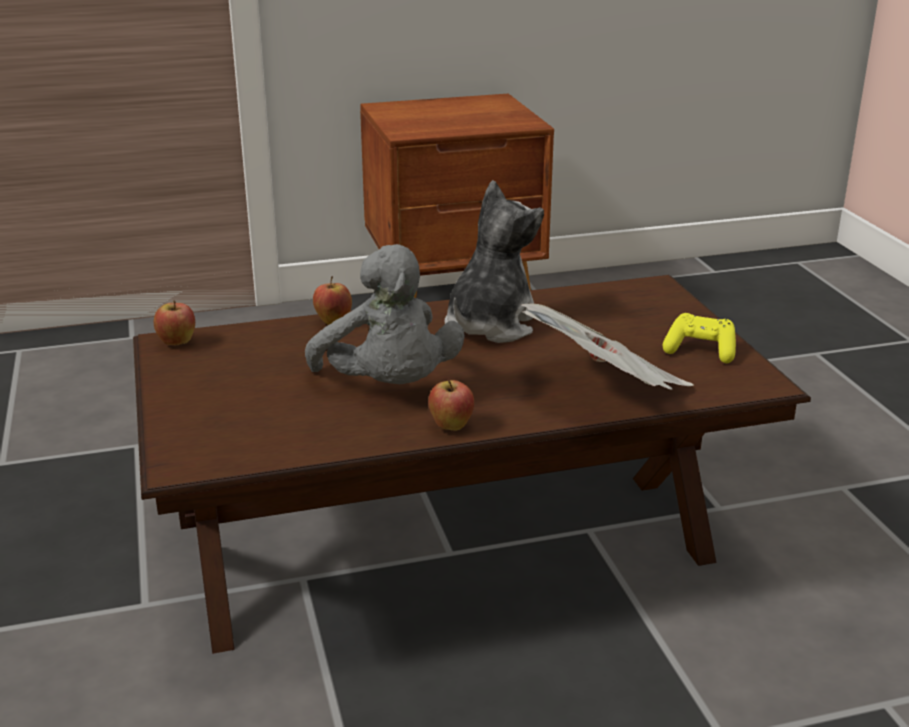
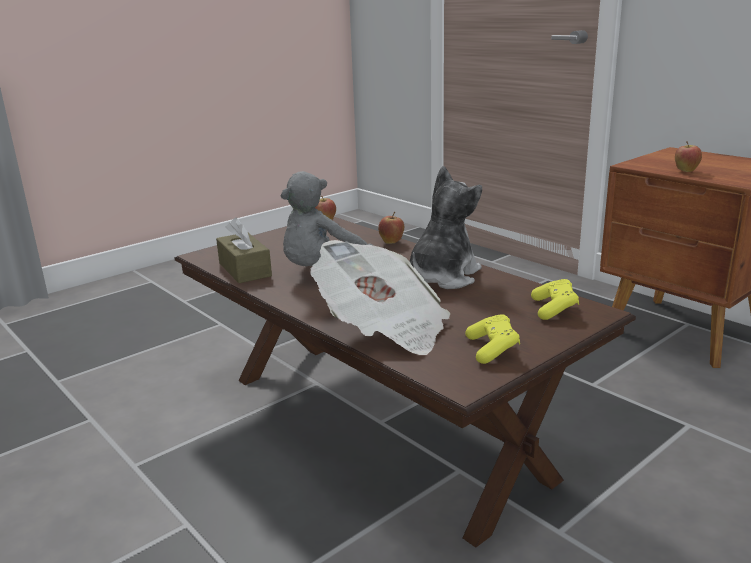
camera: 65 degrees right, 5 degrees down
apple [428,380,474,431] -> apple moved to [675,141,702,172]
plush toy [444,180,544,343] -> plush toy turned 60 degrees counterclockwise [410,166,482,289]
none -> brown tissue box [216,217,272,283]
none -> yellow game controller [531,279,579,320]

